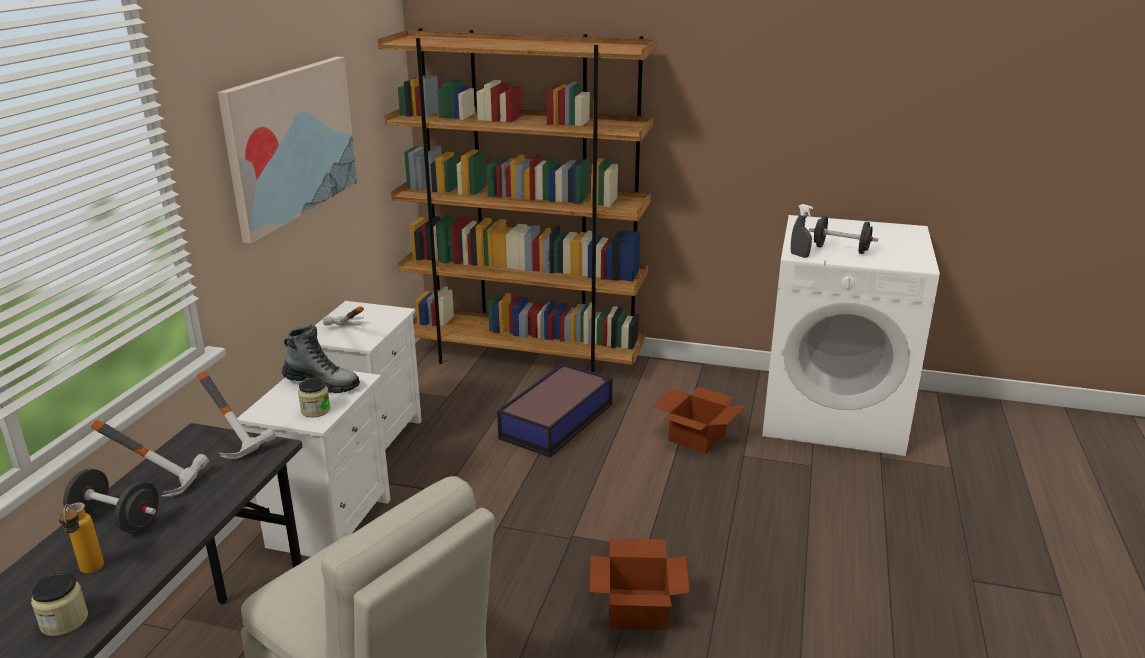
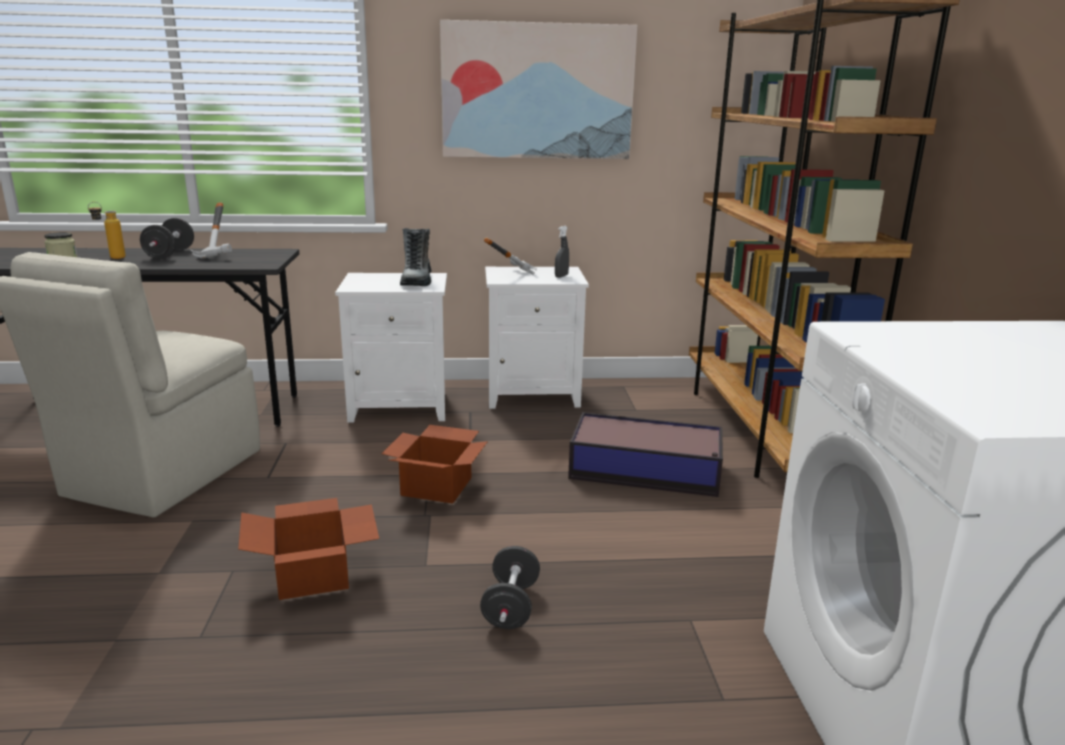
camera: 70 degrees right, 5 degrees down
hammer [197,371,276,459] -> none
jar [298,378,330,417] -> none
cardboard box [652,387,746,454] -> cardboard box moved to [382,425,488,504]
grey spray bottle [791,204,813,258] -> grey spray bottle moved to [555,226,569,278]
black dumbbell [809,216,878,254] -> black dumbbell moved to [480,546,540,629]

